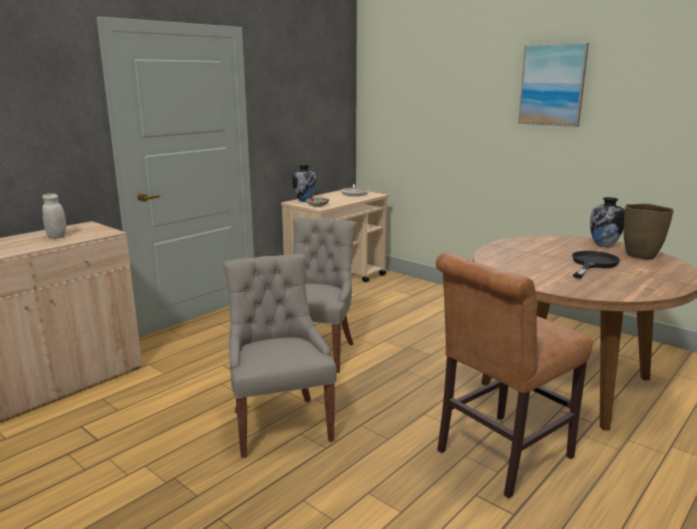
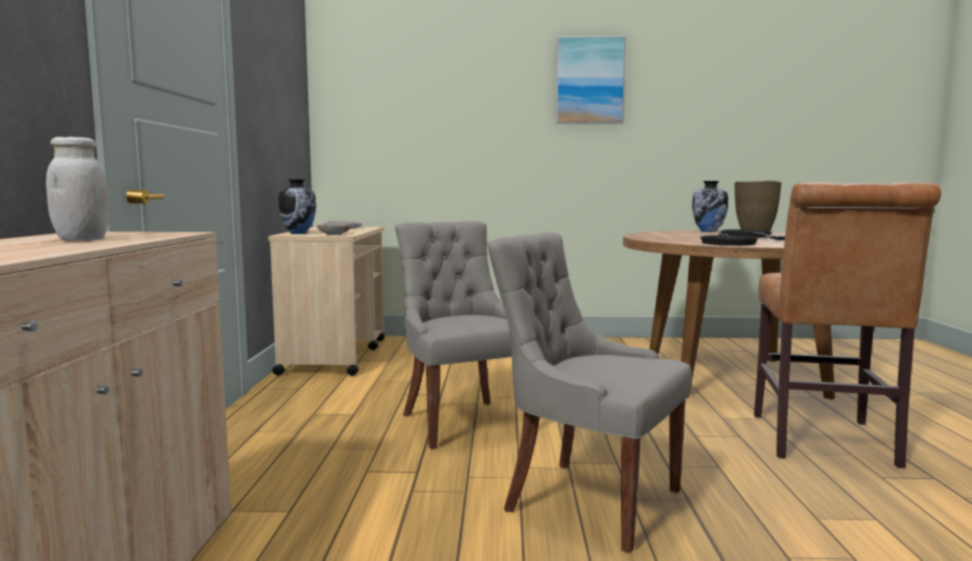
camera: 40 degrees left, 10 degrees down
none -> black frying pan [700,233,758,246]

